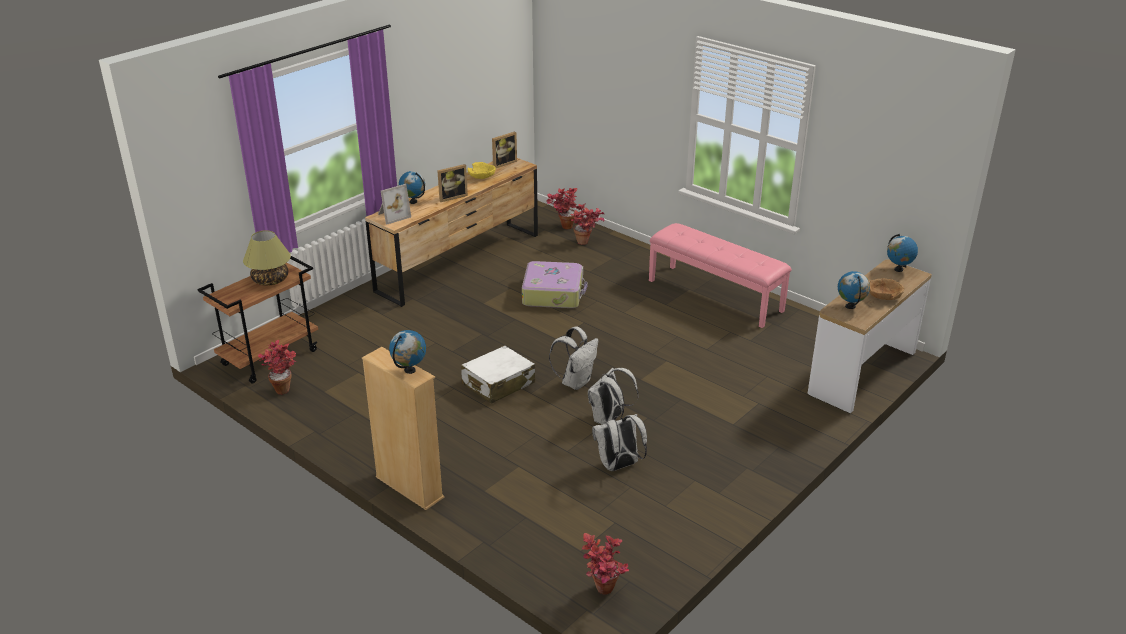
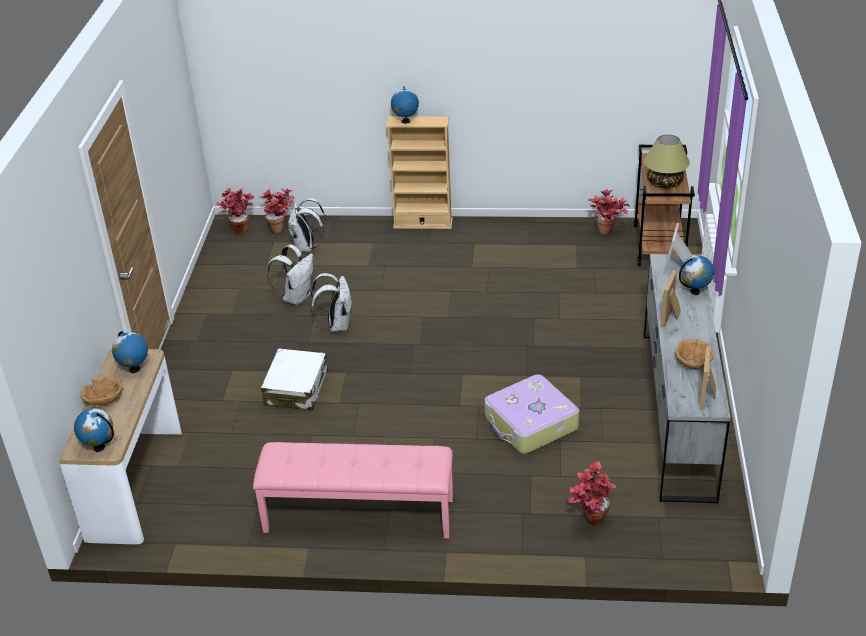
camera: 145 degrees right, 5 degrees up
brown dresser [365,158,538,307] -> grey dresser [644,254,731,503]
white suitcase [461,345,535,404] -> white suitcase moved to [261,348,328,411]
yellow bowl [467,162,496,179] -> brown bowl [676,339,714,369]
potted plant [546,188,577,229] -> potted plant moved to [260,189,295,234]
white backpack [549,326,598,390] -> white backpack moved to [288,198,326,252]

